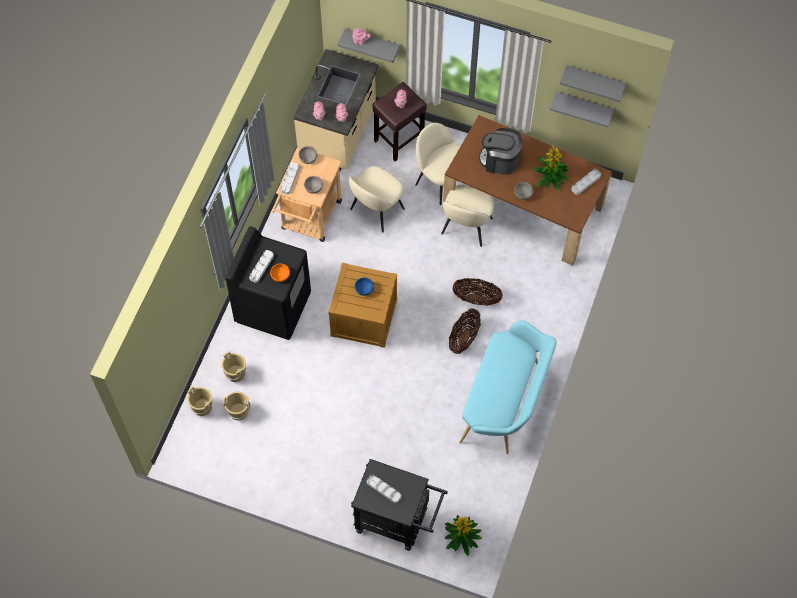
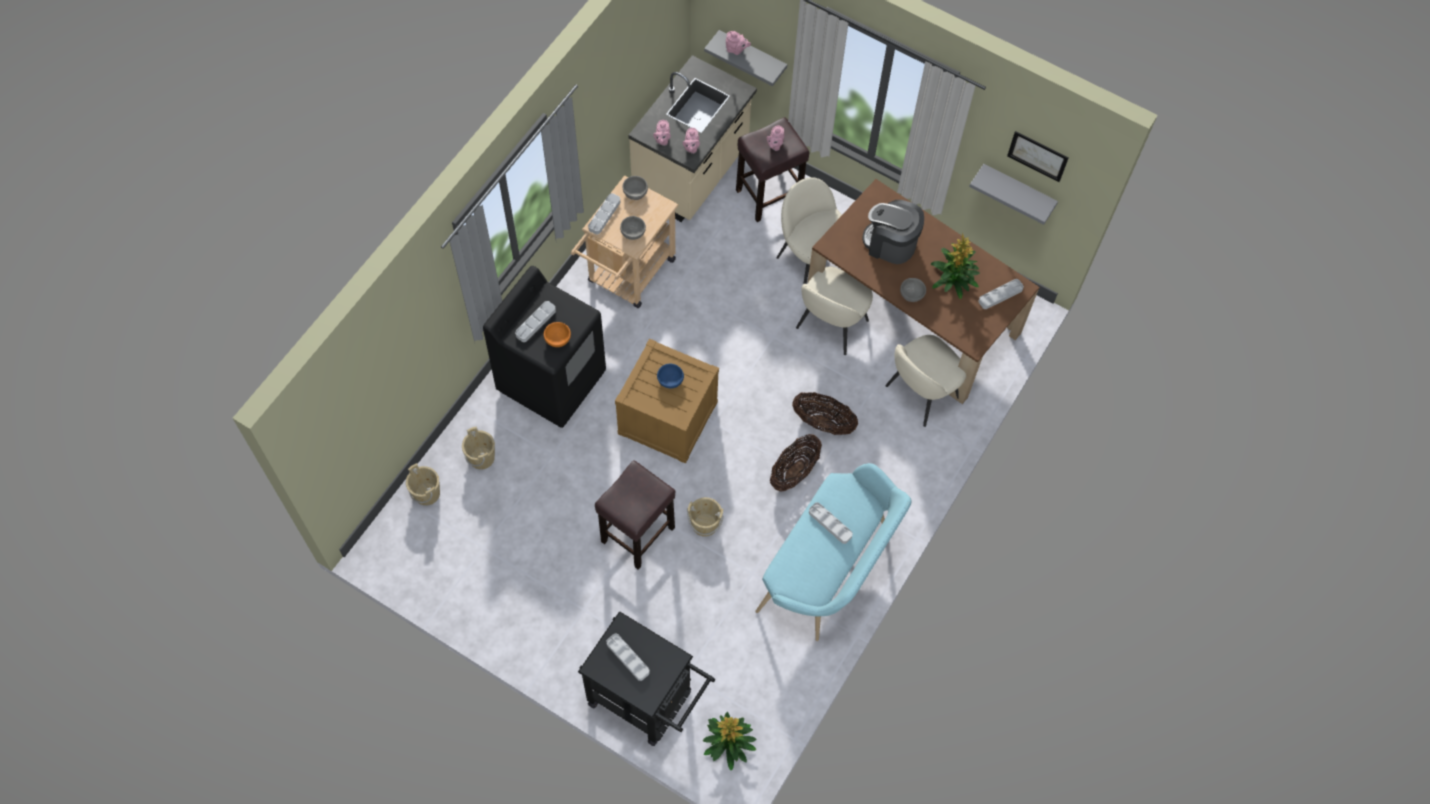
camera: 10 degrees right, 0 degrees up
beige bucket [222,391,250,420] -> beige bucket moved to [687,497,724,537]
beige chair [349,166,405,232] -> beige chair moved to [885,335,966,427]
grey shelf [560,65,626,102] -> picture [1007,131,1069,182]
none -> brown stool [595,460,675,570]
none -> grey tray [809,502,853,544]

